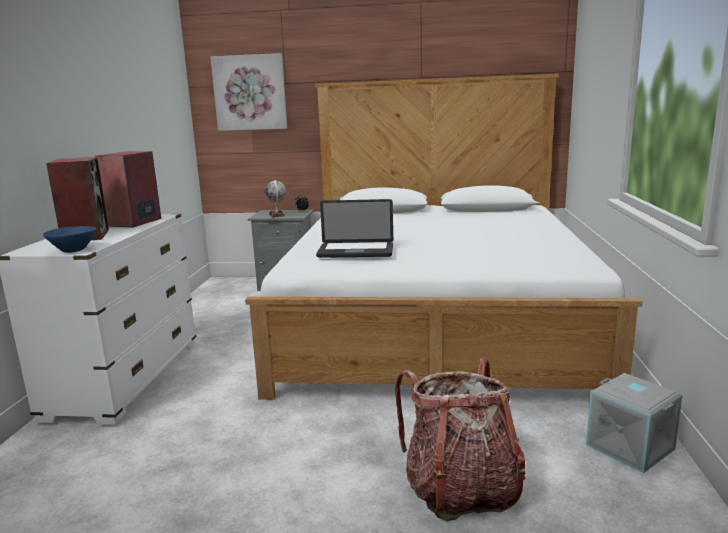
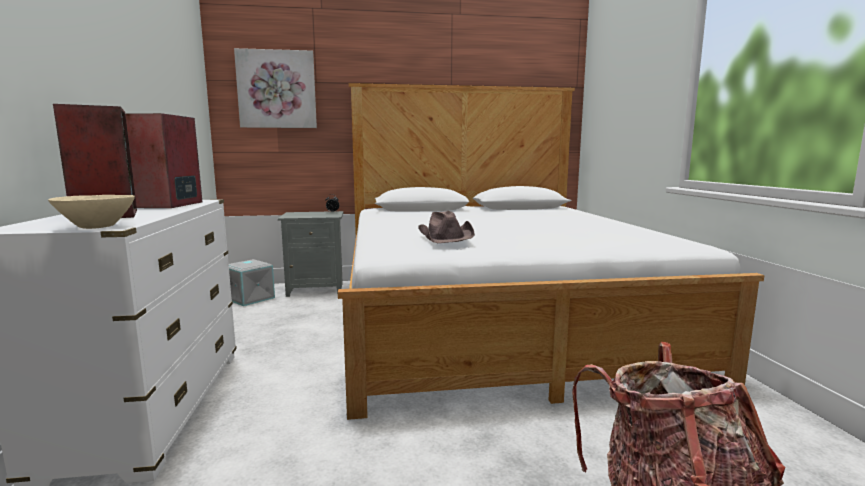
camera: 15 degrees left, 5 degrees down
blue bowl [43,226,96,253] -> beige bowl [48,195,135,229]
globe [264,180,286,217] -> none
laptop [316,199,393,258] -> brown hat [418,211,475,243]
grey storage box [586,373,683,473] -> grey storage box moved to [229,259,275,306]

